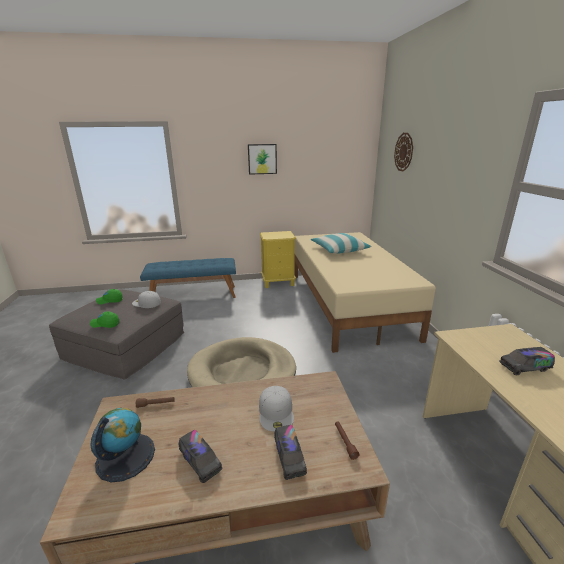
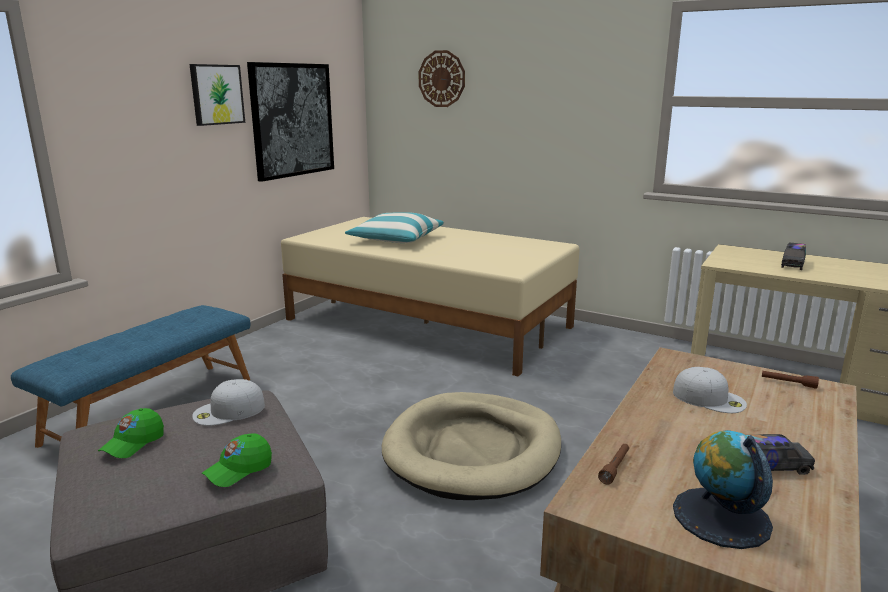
camera: 50 degrees left, 5 degrees down
yellow nightstand [260,231,296,288] -> none
toy truck [274,425,307,480] -> none
none -> picture [247,62,334,182]

